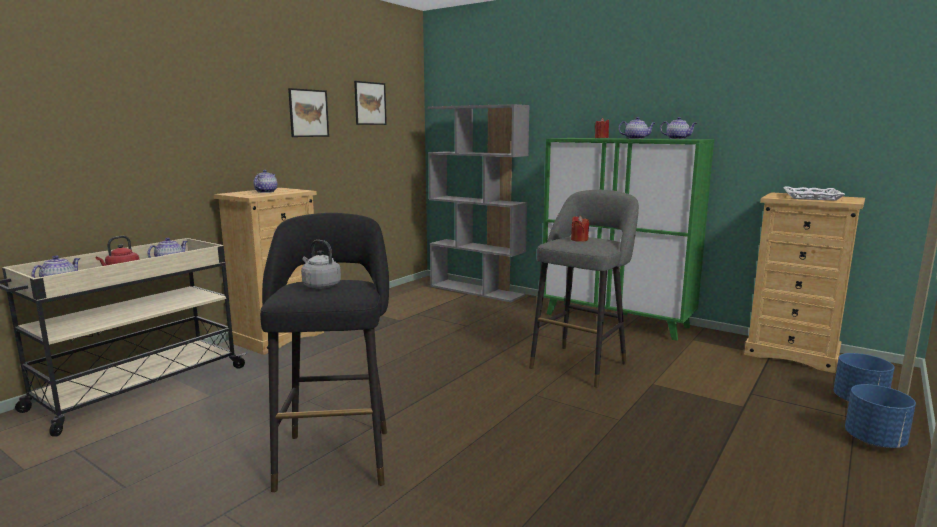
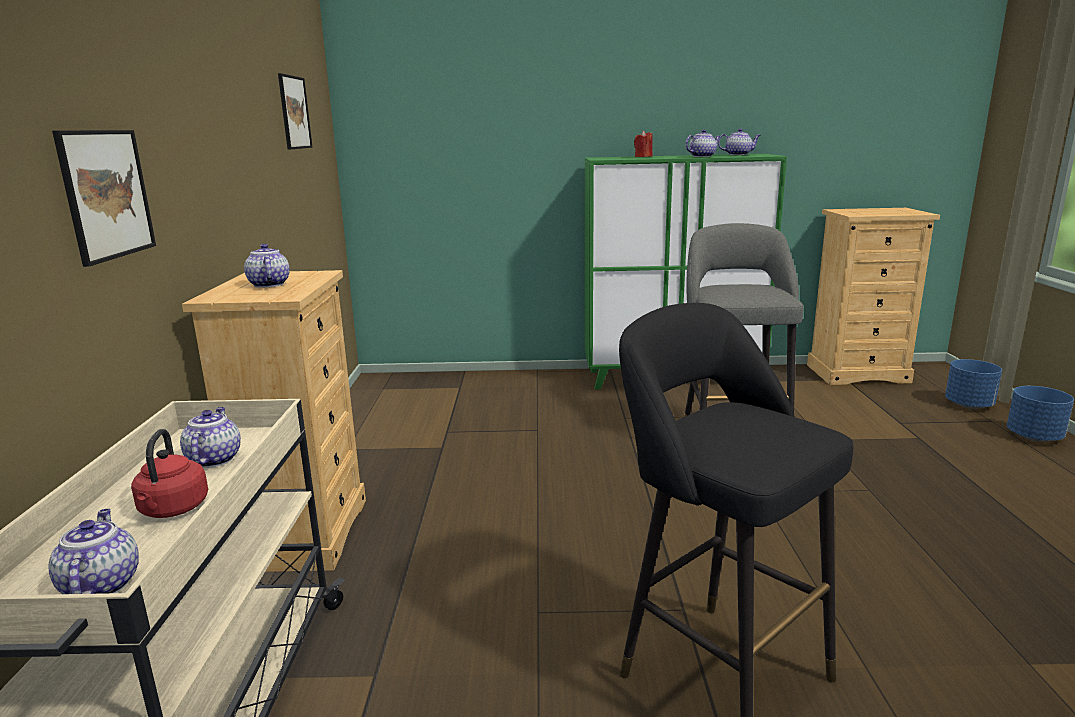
camera: 35 degrees left, 5 degrees up
picture [288,88,329,137] -> picture moved to [52,130,156,267]
grey kettle [301,240,341,289] -> none
grey bookcase [428,104,530,302] -> none
red candle [571,215,589,242] -> none
white tray [783,187,845,201] -> none

